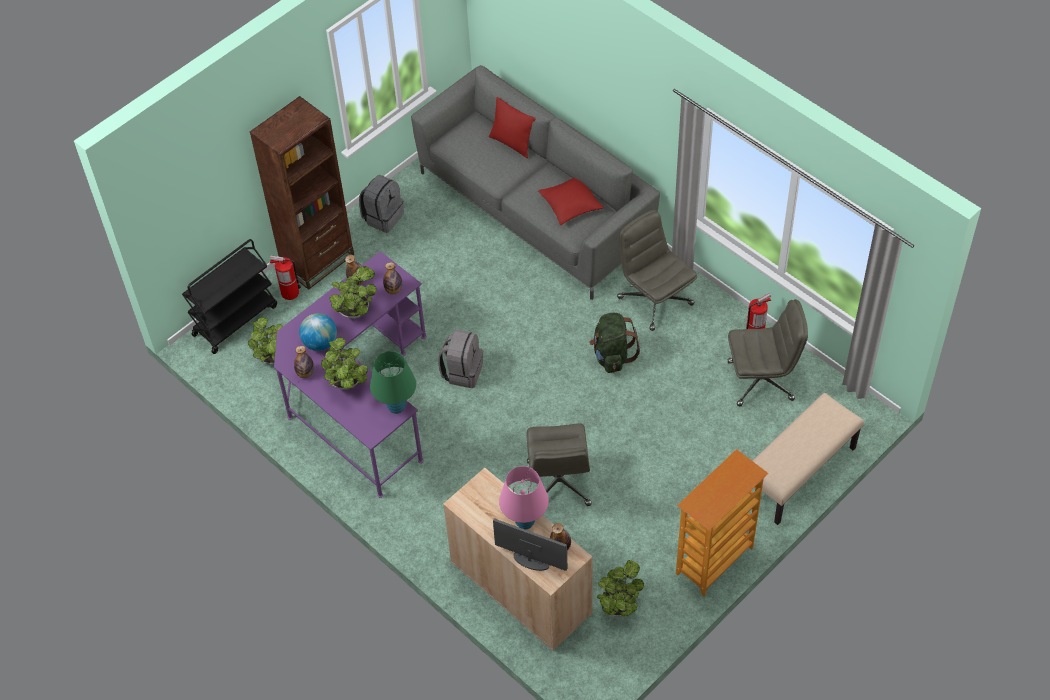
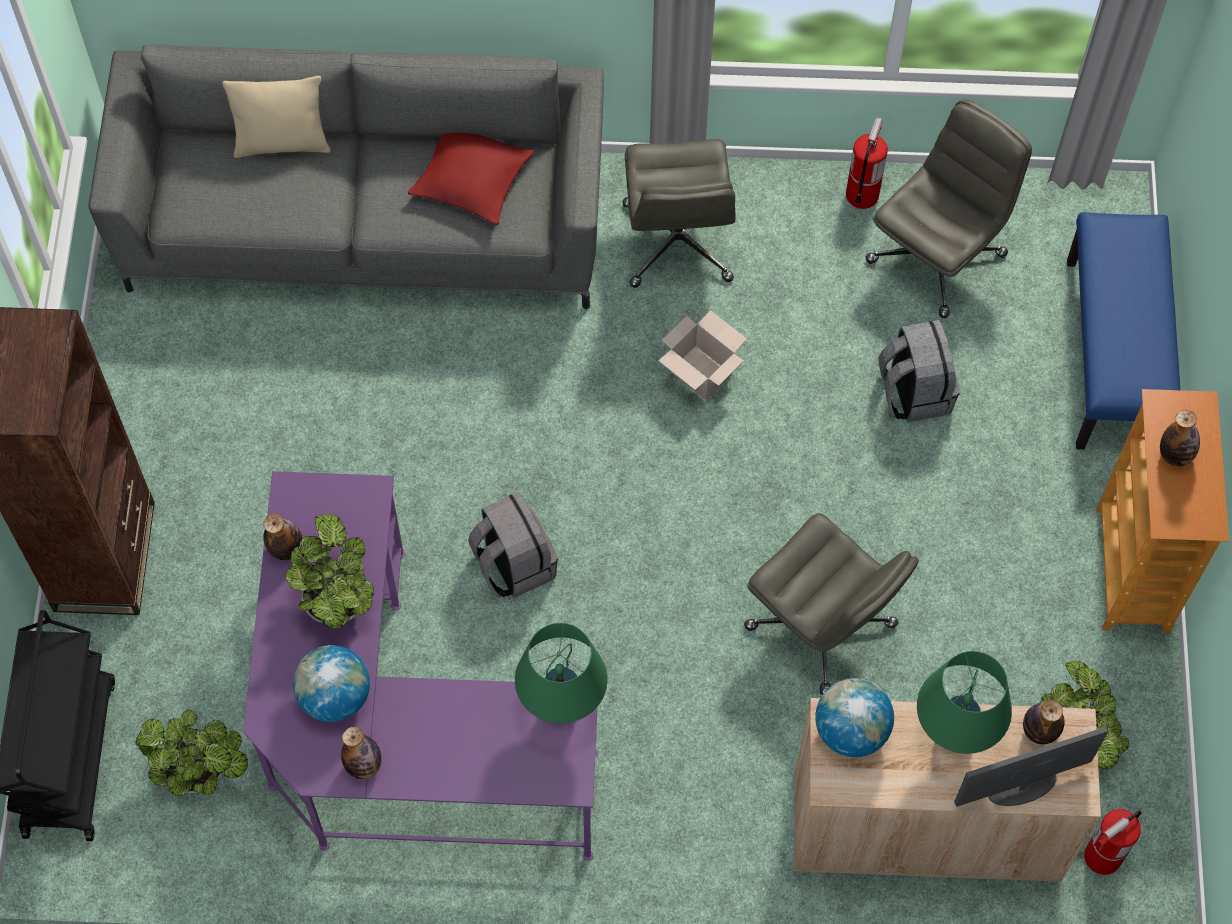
camera: 45 degrees left, 10 degrees up
fire extinguisher [270,255,301,300] -> fire extinguisher moved to [1084,809,1141,875]
potted plant [321,338,368,390] -> none
grey backpack [359,175,404,233] -> grey backpack moved to [878,320,960,423]
bottle [383,262,402,295] -> bottle moved to [1160,410,1200,467]
red pillow [489,97,536,158] -> beige pillow [222,76,331,158]
pink table lamp [499,466,549,530] -> green table lamp [917,651,1012,754]
green backpack [589,313,640,373] -> cardboard box [658,310,747,400]
grey office chair [617,210,697,331] -> grey office chair turned 105 degrees counterclockwise [623,139,736,288]
beige bench [753,393,864,525] -> blue bench [1067,212,1180,450]
none -> globe [815,678,894,757]

